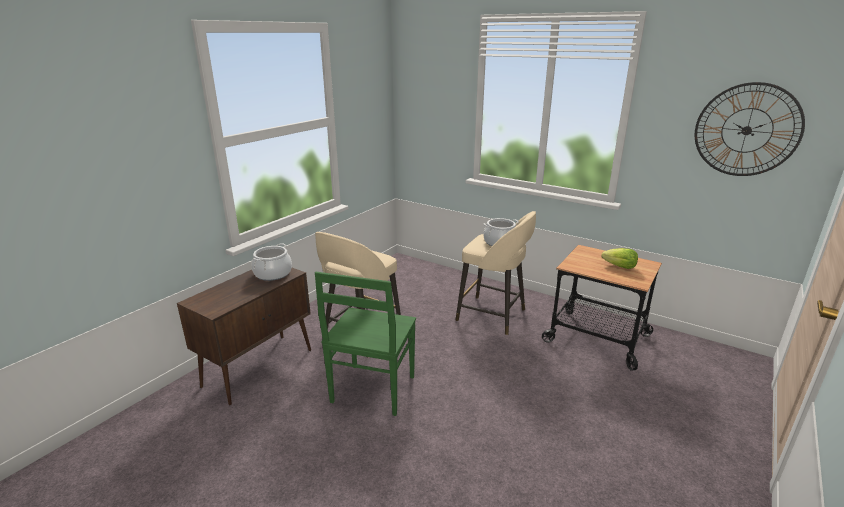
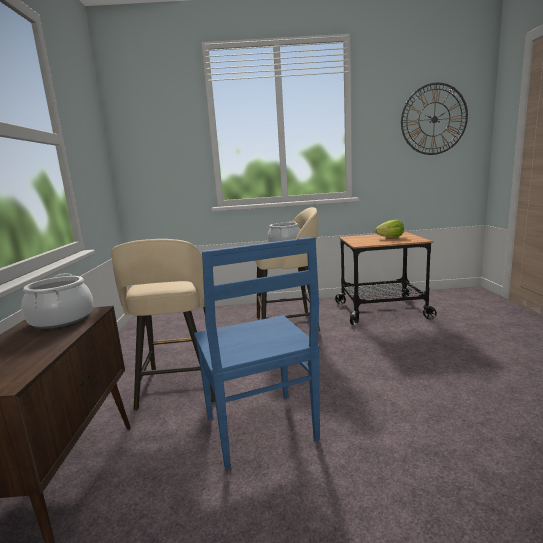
camera: 35 degrees left, 10 degrees down
green chair [315,272,416,416] -> blue chair [194,237,320,470]

